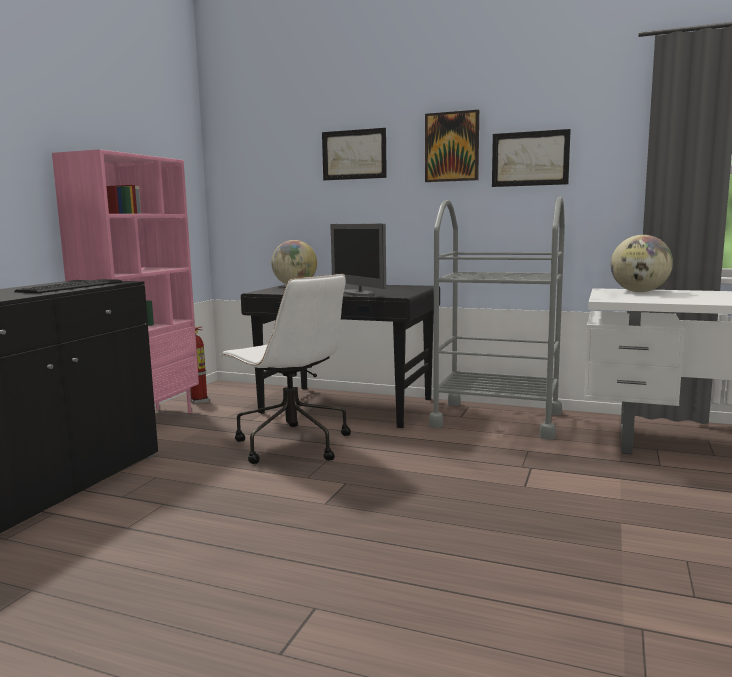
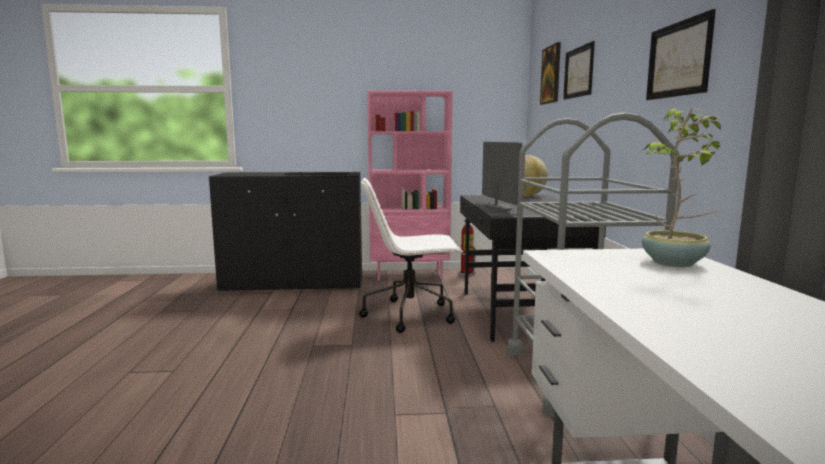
camera: 65 degrees right, 0 degrees up
white office chair [220,274,351,464] -> white office chair turned 60 degrees clockwise [359,178,463,333]
monitor [330,223,386,296] -> monitor turned 135 degrees clockwise [482,142,522,211]
picture [425,110,479,182] -> picture moved to [540,42,561,105]
globe [610,235,673,292] -> potted plant [642,108,724,267]

